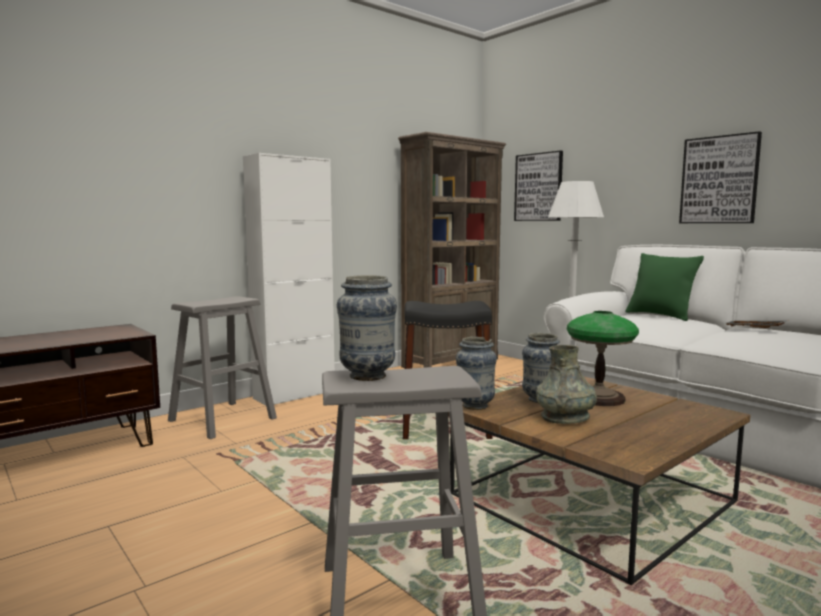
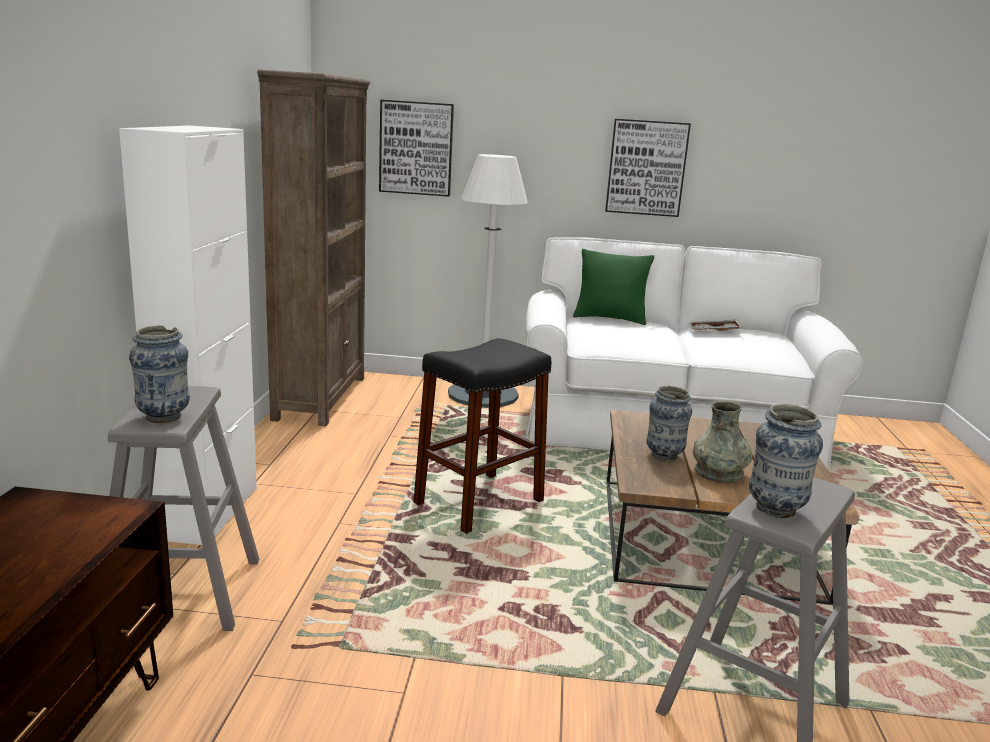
camera: 45 degrees left, 10 degrees up
vase [456,337,497,410] -> vase moved to [129,325,190,423]
table lamp [567,311,639,406] -> none

